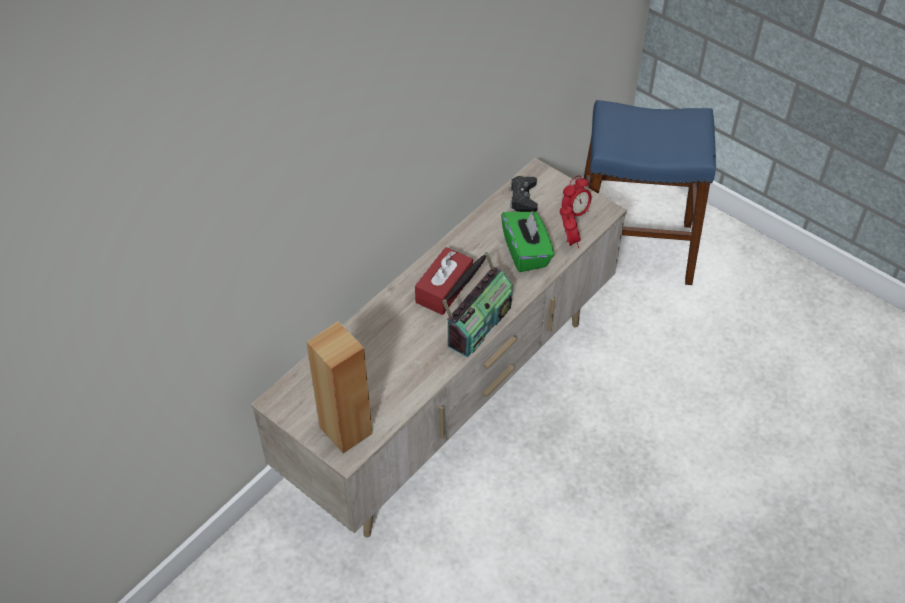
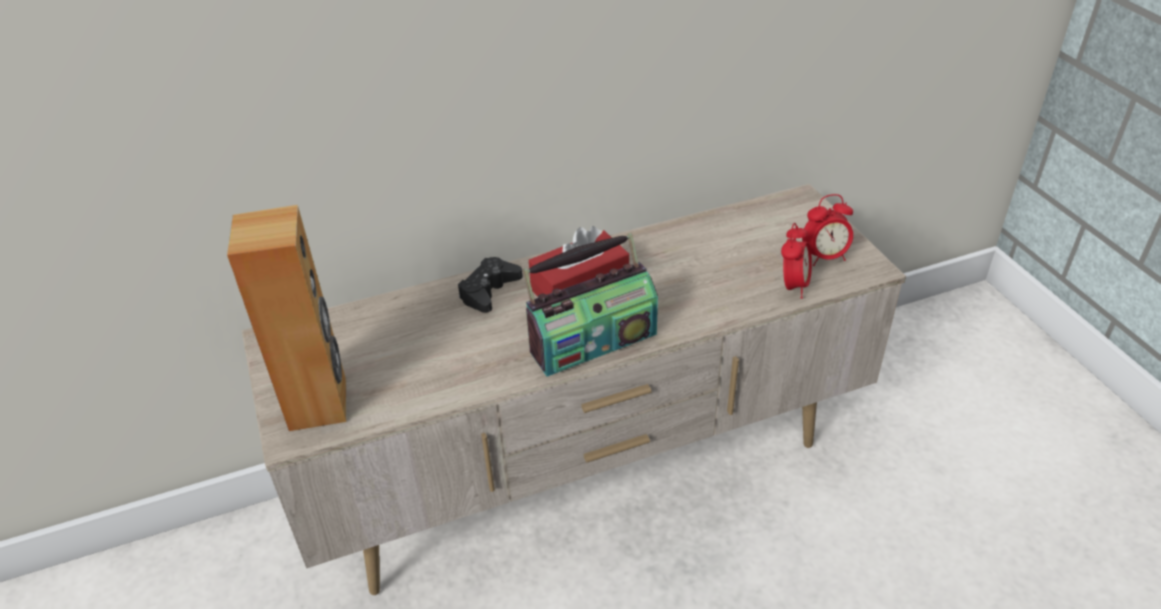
camera: 30 degrees right, 10 degrees down
green tissue box [501,211,554,272] -> none
black game controller [510,176,538,212] -> black game controller moved to [458,257,523,313]
blue stool [584,100,716,285] -> none

